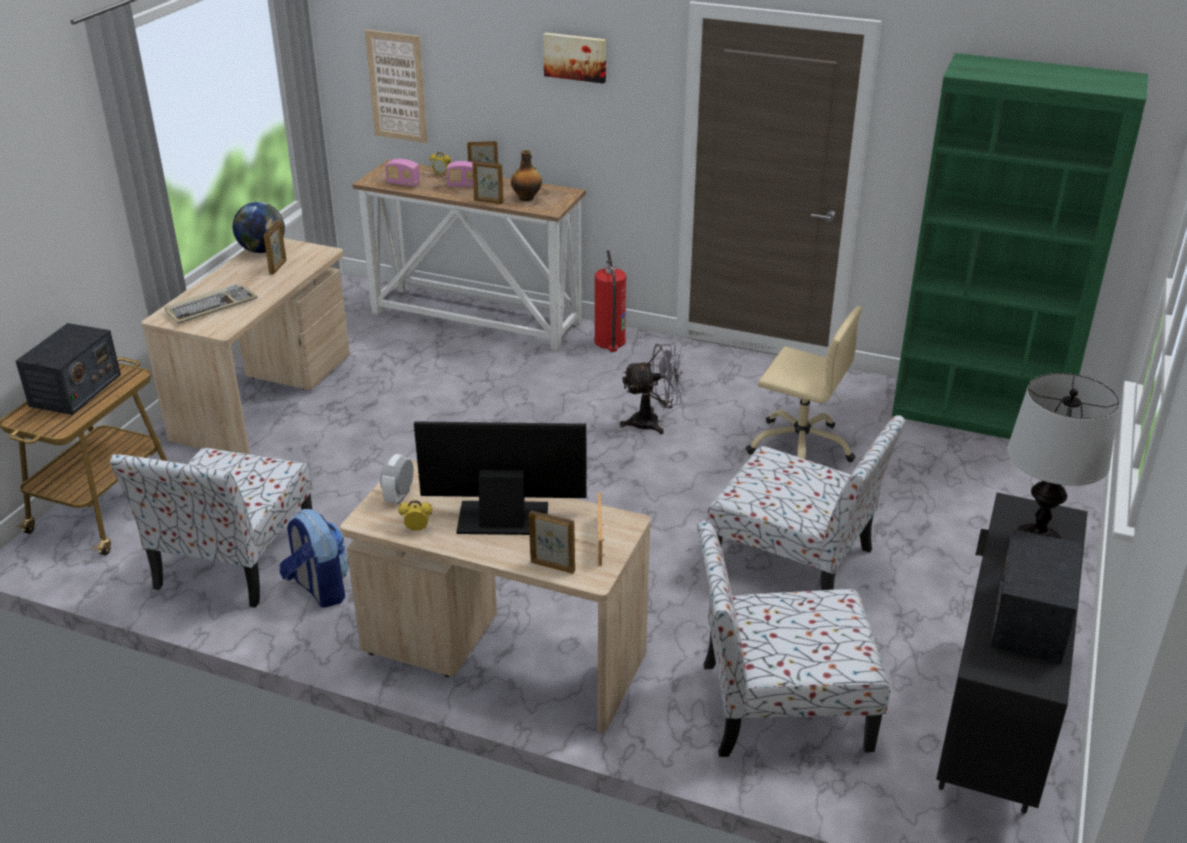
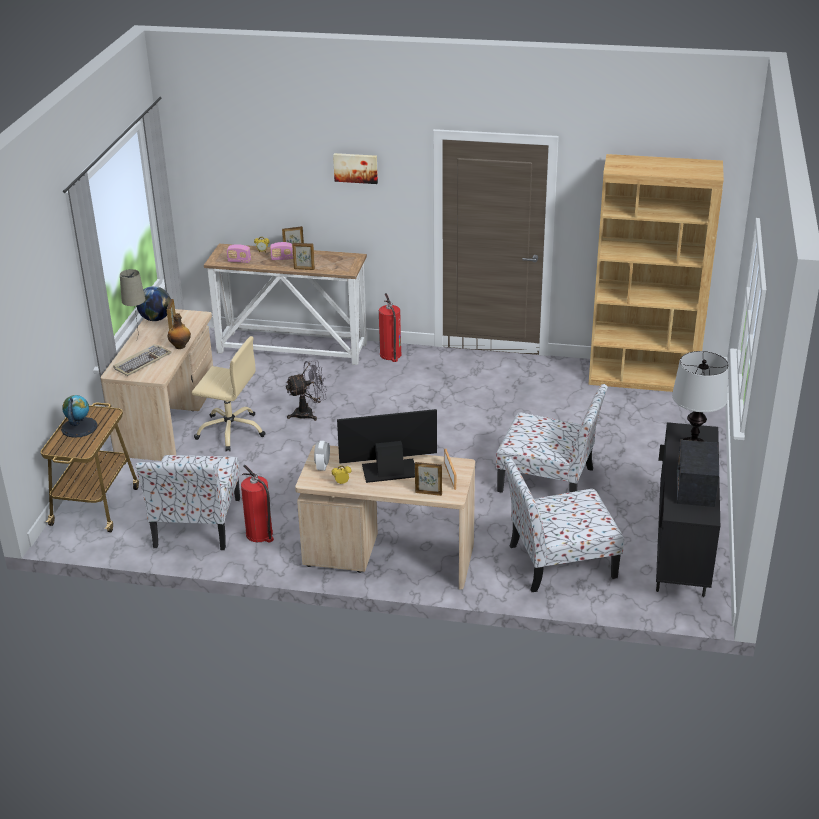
camera: 10 degrees left, 0 degrees up
radio [16,323,121,415] -> globe [61,395,98,438]
backpack [280,509,349,608] -> fire extinguisher [241,465,274,543]
picture [365,30,428,143] -> none
bottle [511,150,542,201] -> bottle moved to [168,313,191,349]
grey fan [620,344,684,435] -> grey fan moved to [286,360,327,421]
beige office chair [746,306,862,462] -> beige office chair moved to [192,336,266,451]
green bookcase [892,53,1148,439] -> brown bookcase [588,154,724,392]
none -> beige table lamp [120,269,145,328]

